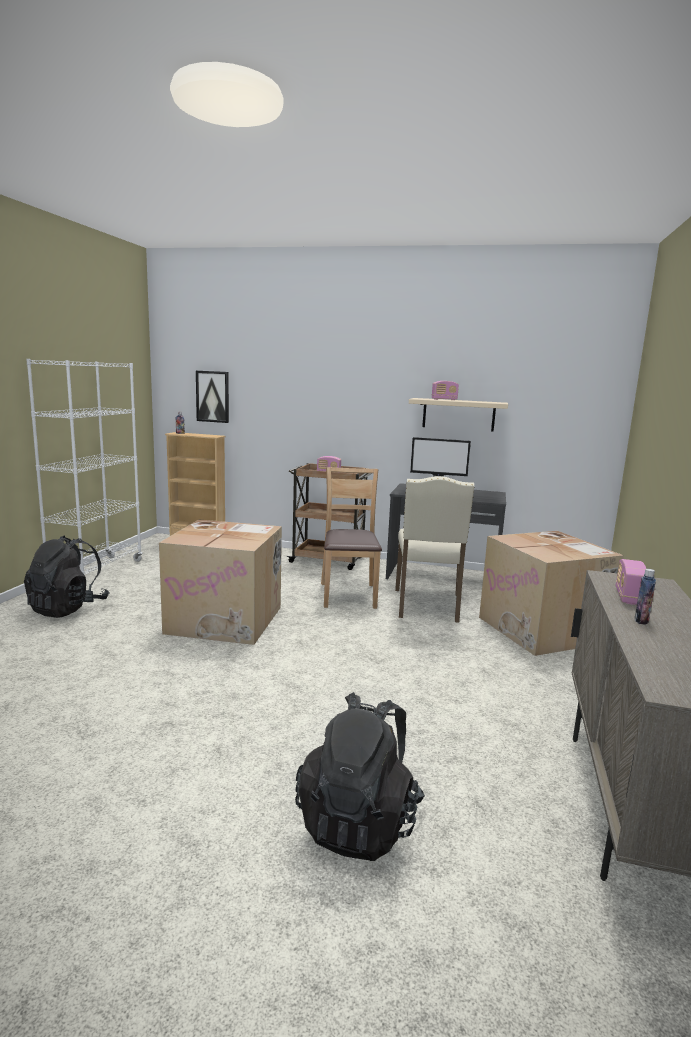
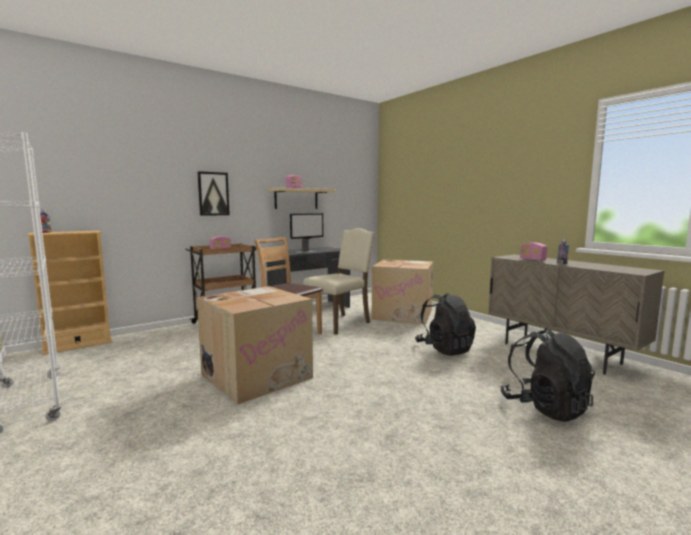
camera: 50 degrees left, 5 degrees down
black backpack [24,536,109,618] -> black backpack moved to [415,293,476,356]
picture [196,371,229,423] -> picture moved to [197,171,230,216]
beige chair [395,476,475,623] -> beige chair turned 90 degrees counterclockwise [303,228,375,335]

